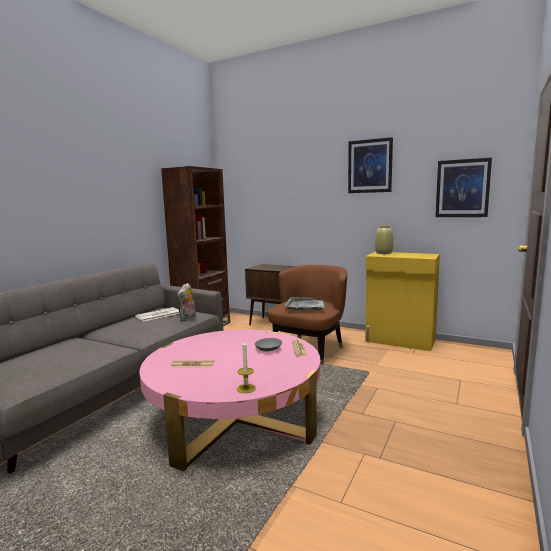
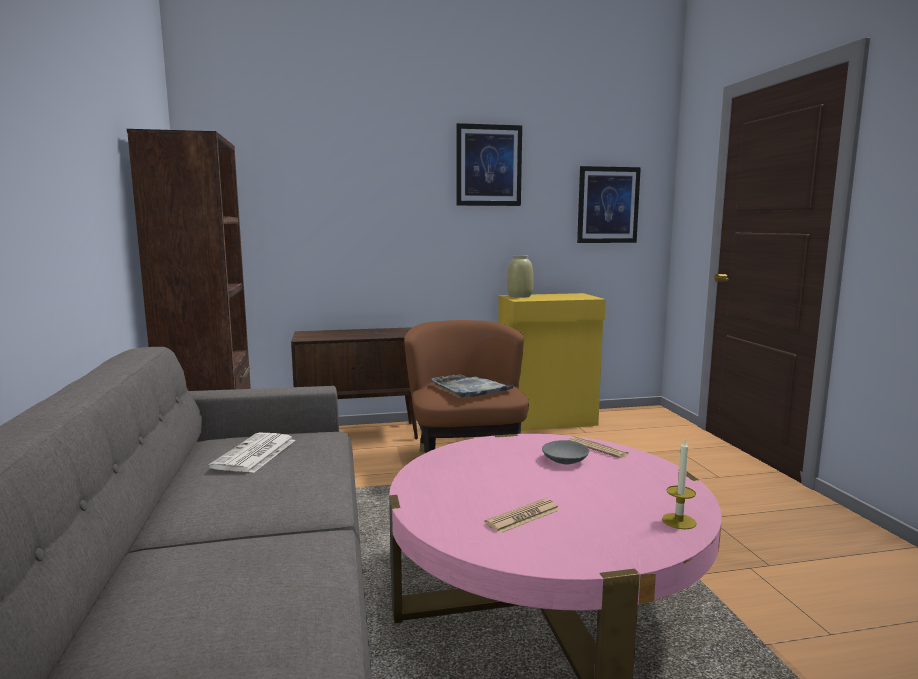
camera: 40 degrees left, 0 degrees up
plush toy [177,283,196,321] -> none

